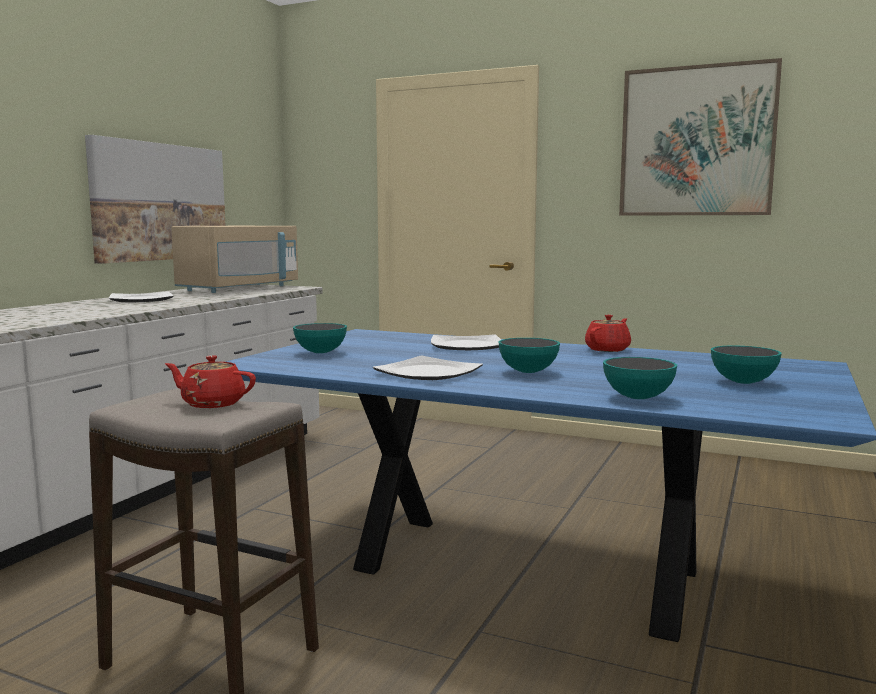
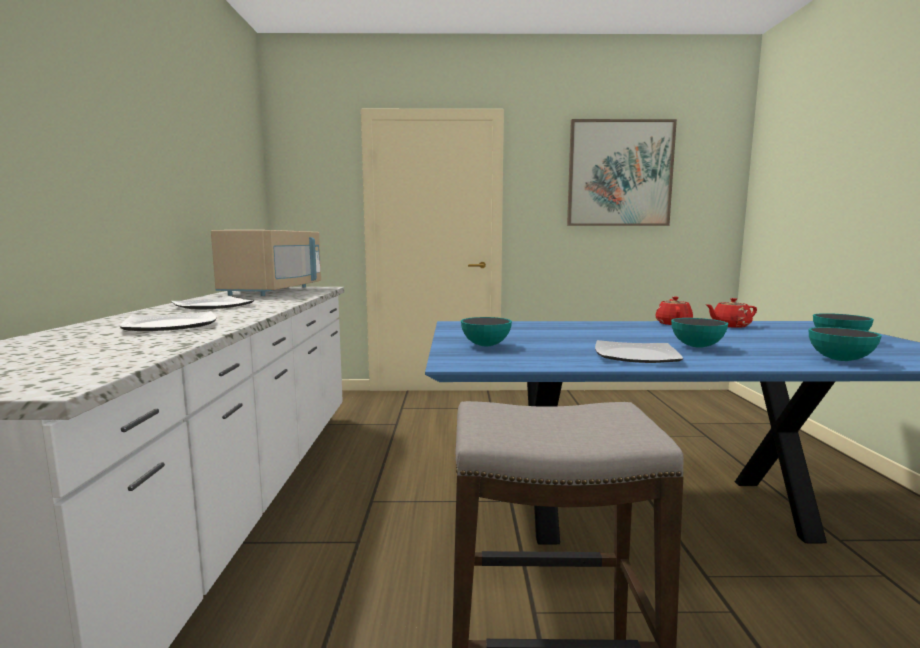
camera: 25 degrees left, 0 degrees up
picture [85,135,225,264] -> none
red teapot [165,355,256,408] -> red teapot moved to [707,298,757,328]
plate [431,334,501,350] -> plate moved to [120,311,216,331]

